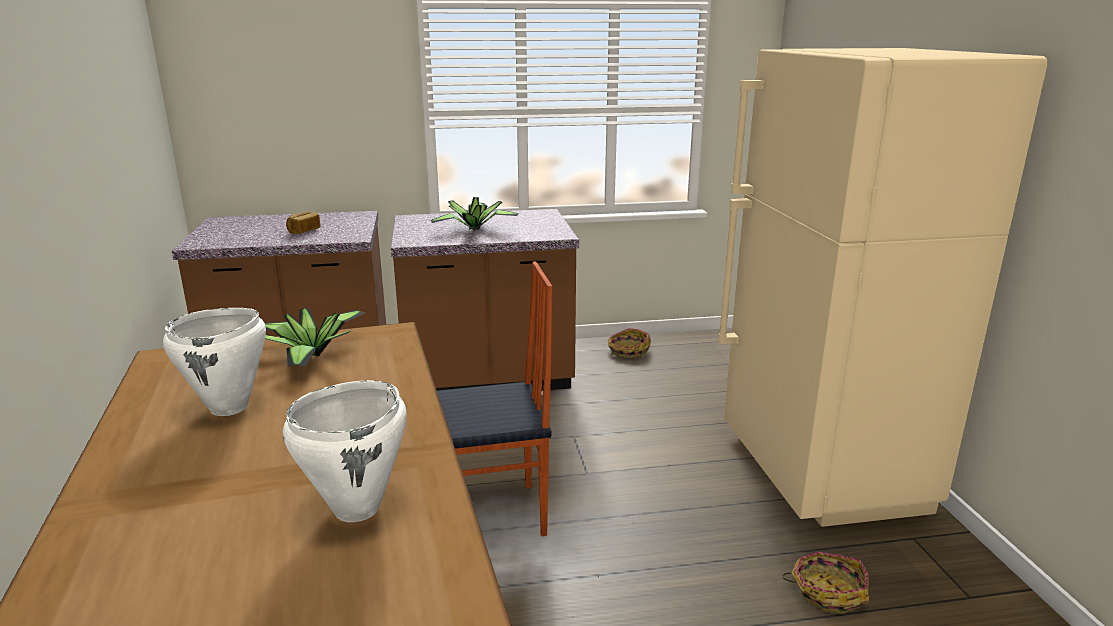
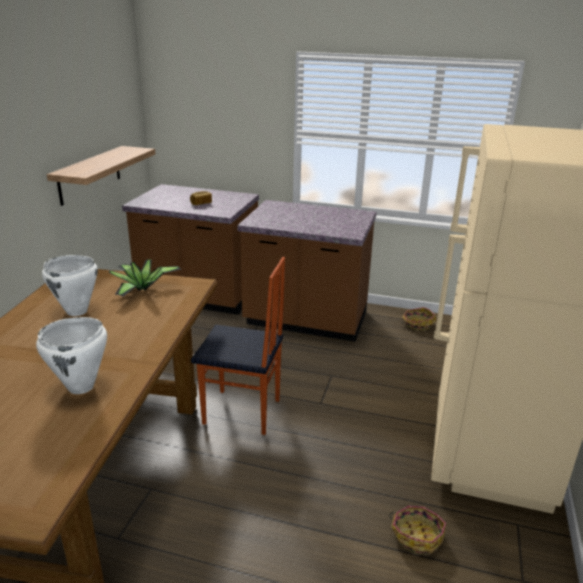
camera: 25 degrees right, 5 degrees up
potted plant [430,197,519,231] -> none
none -> shelf [47,146,155,206]

